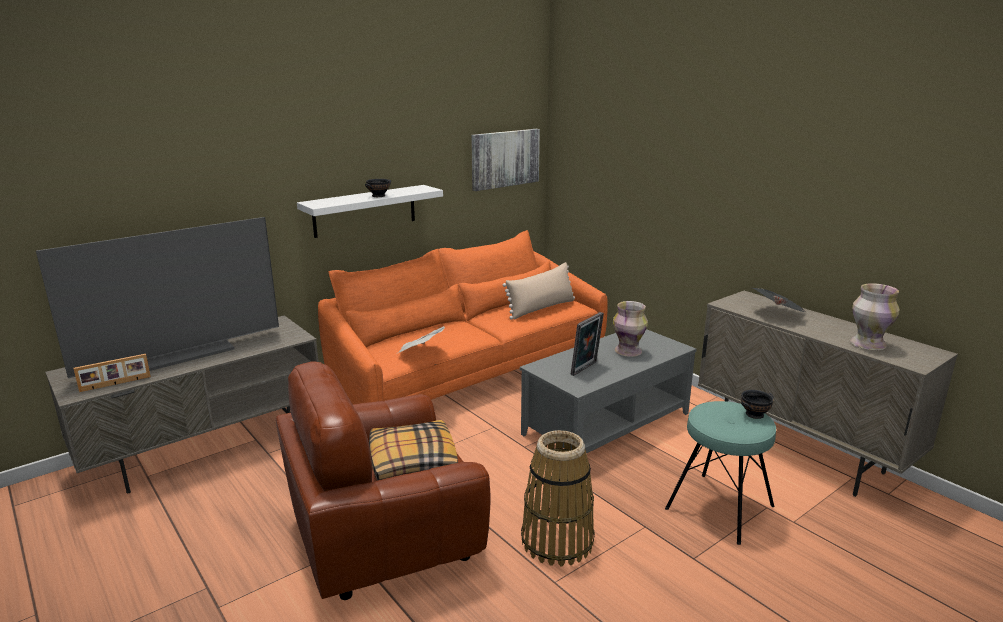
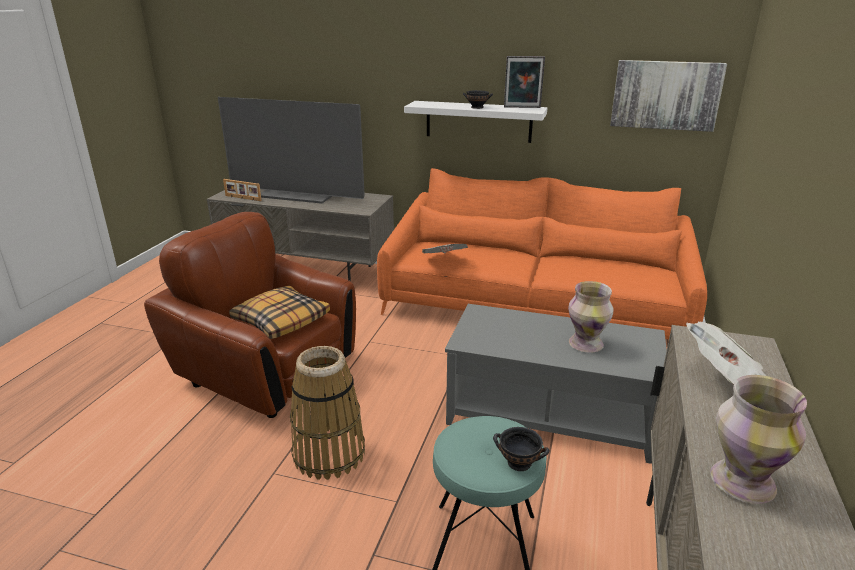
camera: 55 degrees right, 5 degrees up
beige pillow [503,262,575,320] -> none
picture frame [571,312,604,376] -> picture frame moved to [504,56,545,108]

